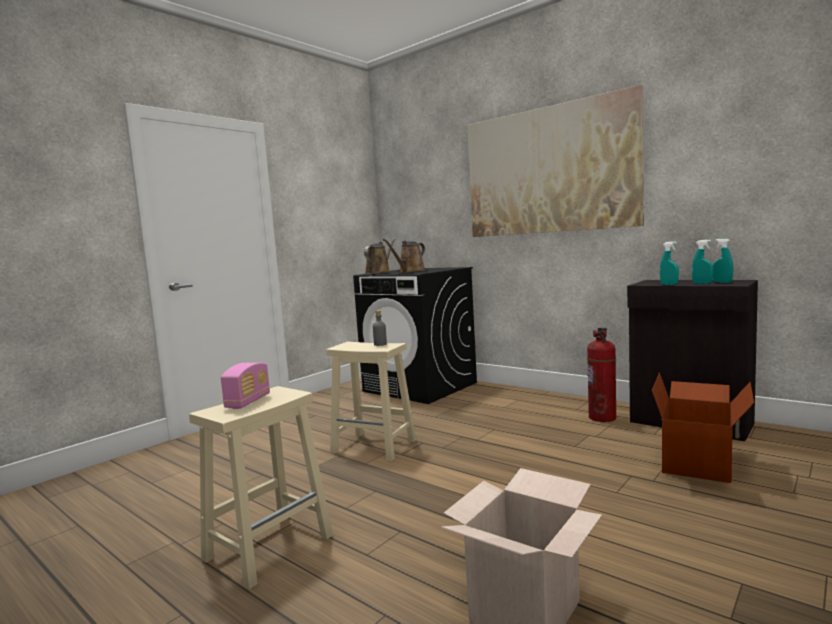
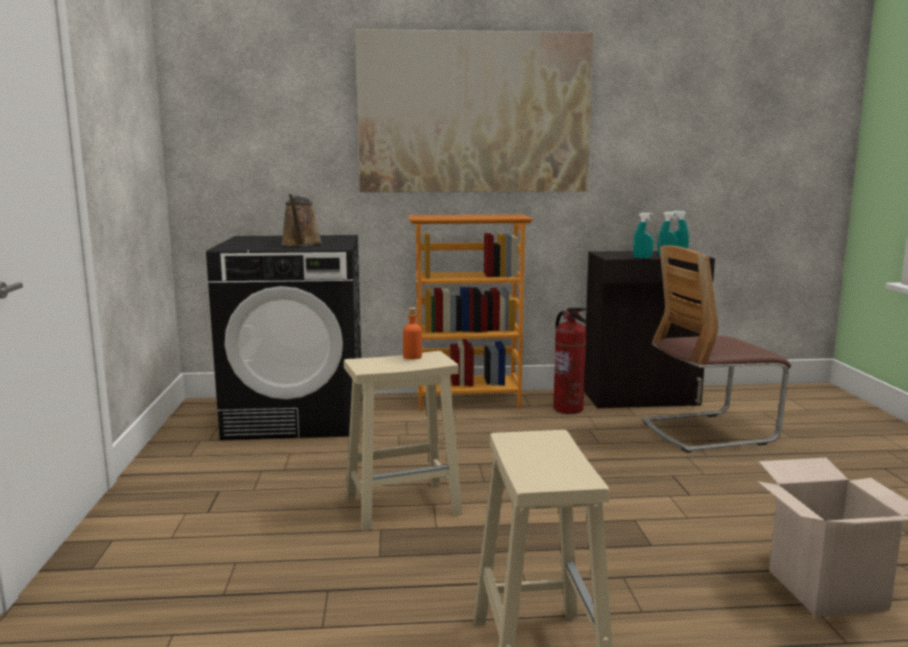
camera: 45 degrees left, 5 degrees up
radio [221,363,270,409] -> none
brown watering can [364,239,396,274] -> none
grey bottle [373,310,387,346] -> orange bottle [403,308,422,359]
cardboard box [652,372,754,483] -> chair [642,245,791,453]
none -> bookcase [408,215,533,411]

